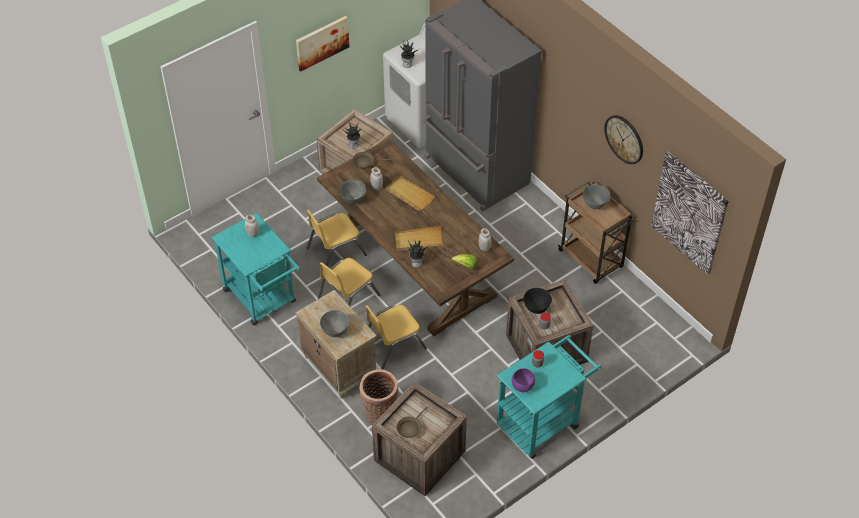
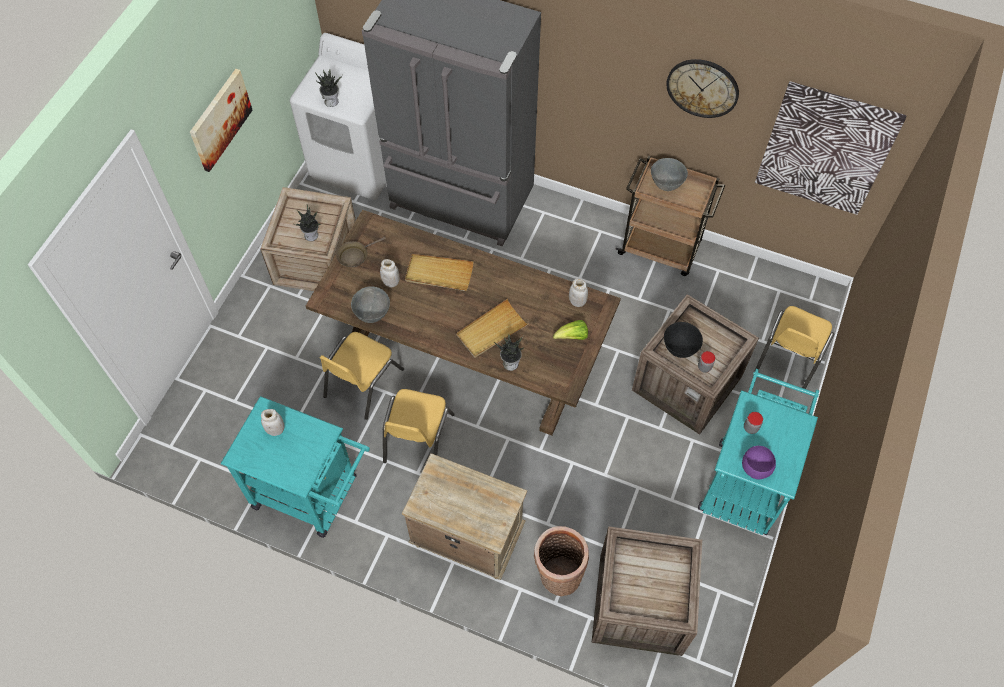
camera: 30 degrees left, 10 degrees up
grey bowl [320,310,349,337] -> none
yellow chair [365,305,427,369] -> yellow chair moved to [755,306,834,389]
brown frying pan [397,406,428,438] -> none

